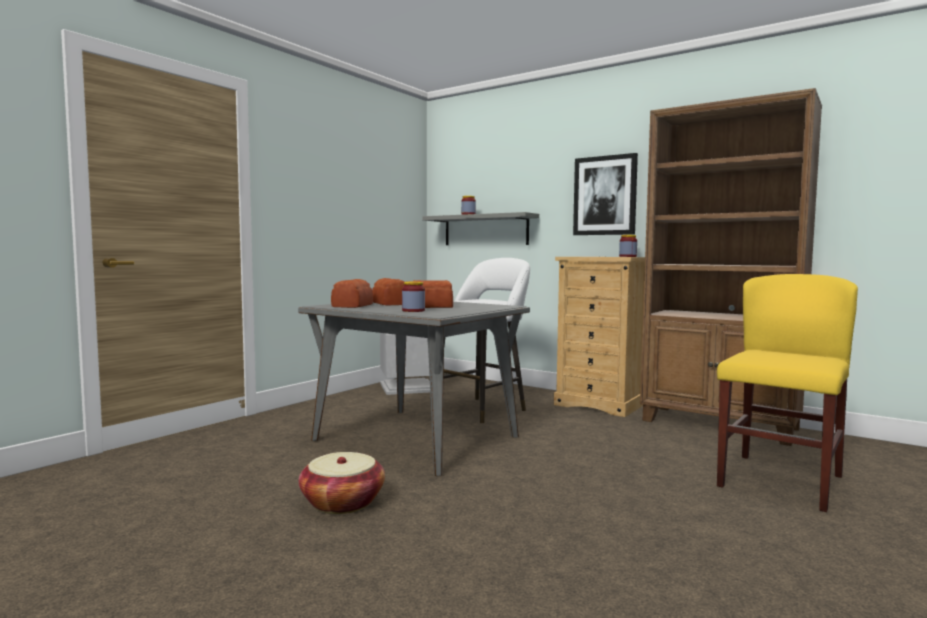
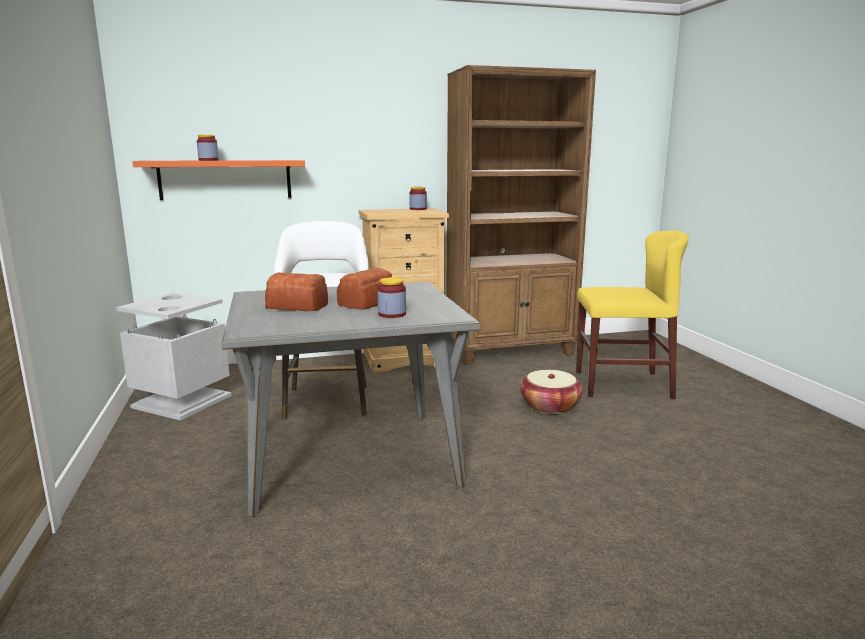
camera: 50 degrees left, 10 degrees up
basket [298,452,385,514] -> basket moved to [520,370,583,414]
bread [331,279,373,308] -> none
grey shelf [422,212,539,245] -> orange shelf [133,160,305,200]
picture [573,153,638,235] -> none
yellow chair [717,274,858,512] -> yellow chair turned 105 degrees clockwise [576,231,689,399]

